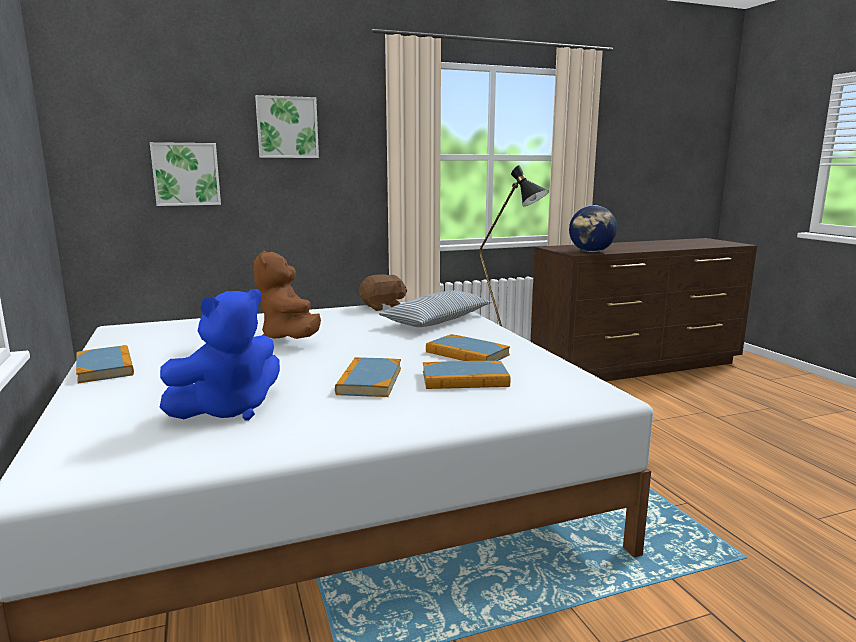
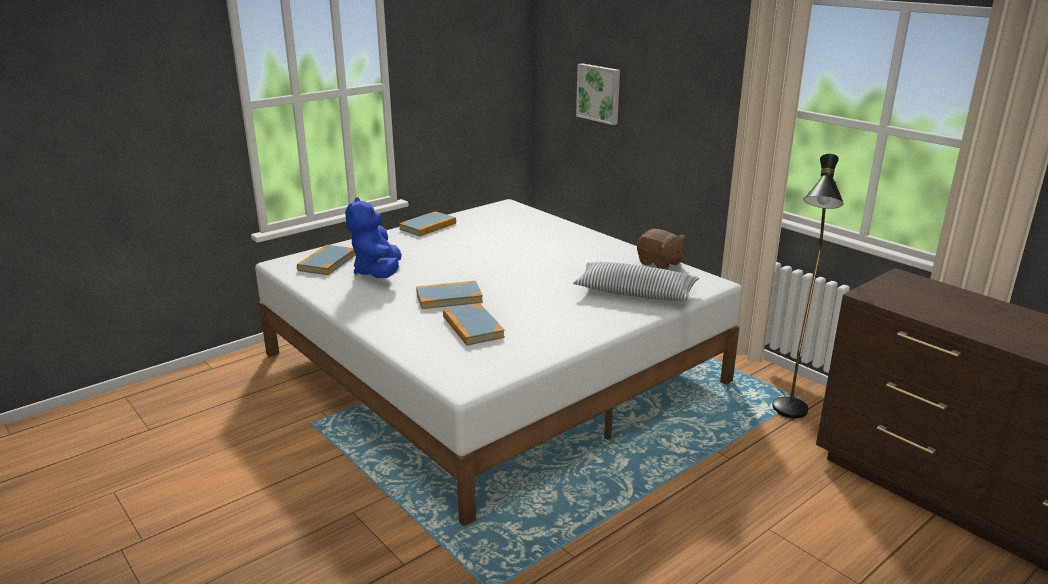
camera: 70 degrees right, 10 degrees up
blue plush toy [159,289,280,420] -> blue plush toy turned 60 degrees clockwise [345,197,402,278]
brown plush toy [254,251,321,339] -> none
picture [255,95,319,158] -> none
book [426,334,510,361] -> book moved to [297,245,355,275]
globe [569,205,617,252] -> none

